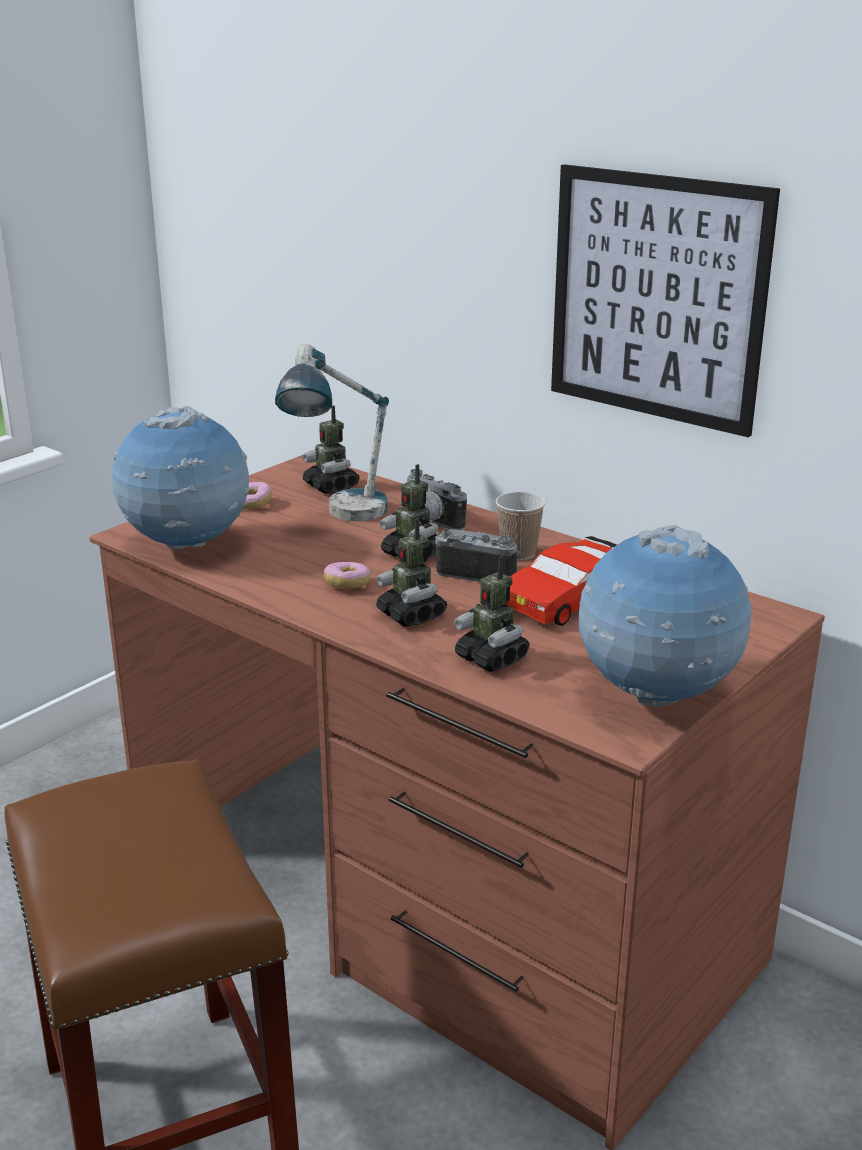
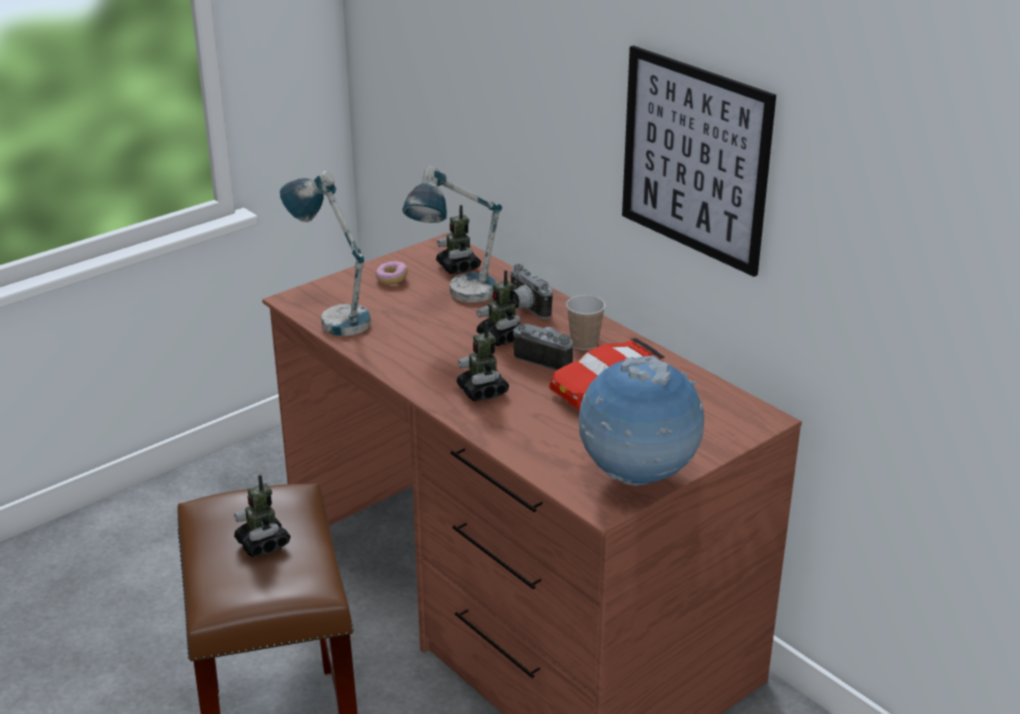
camera: 10 degrees right, 5 degrees up
globe [112,406,250,550] -> table lamp [280,171,371,336]
donut [324,562,371,588] -> none
toy robot [454,556,530,672] -> toy robot moved to [234,475,290,557]

